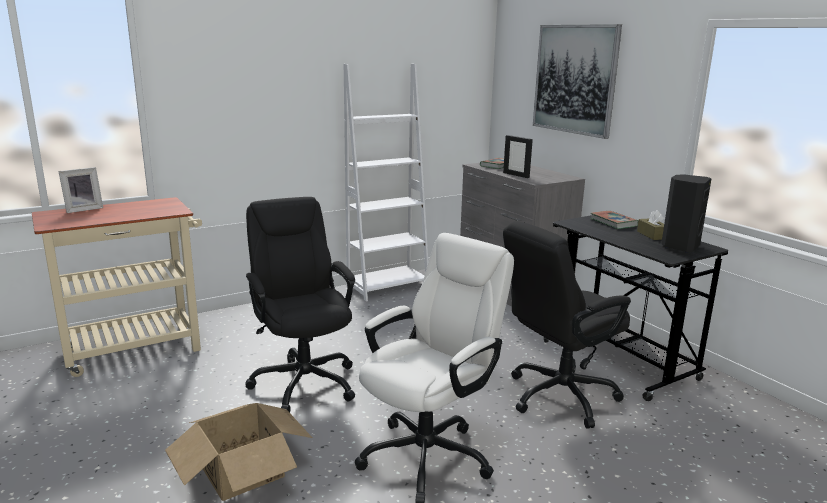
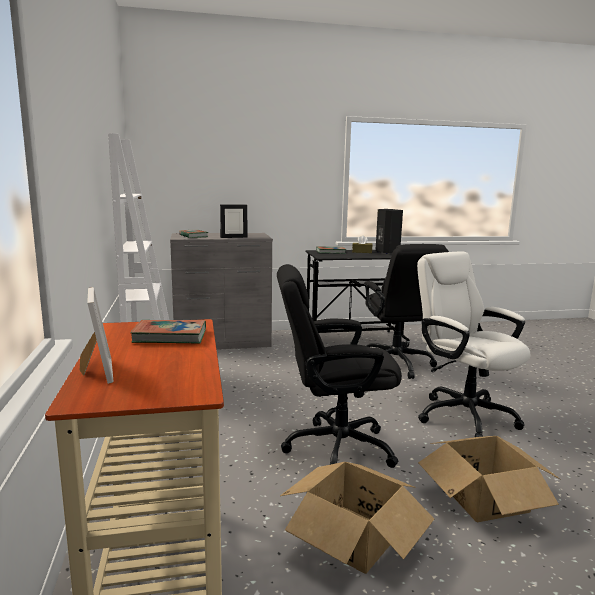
camera: 70 degrees left, 5 degrees down
picture [533,24,622,139] -> none
none -> book [130,320,206,344]
none -> cardboard box [280,462,434,574]

